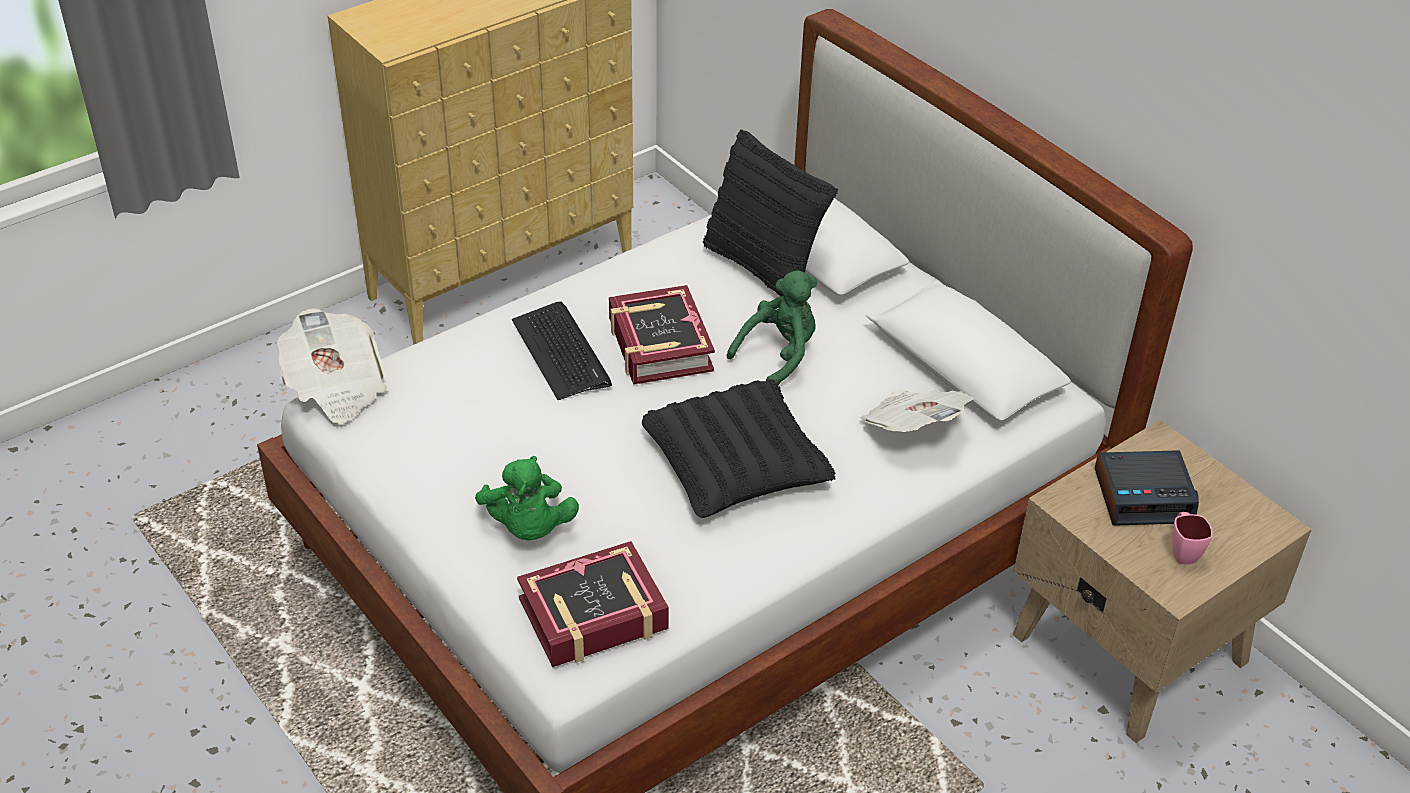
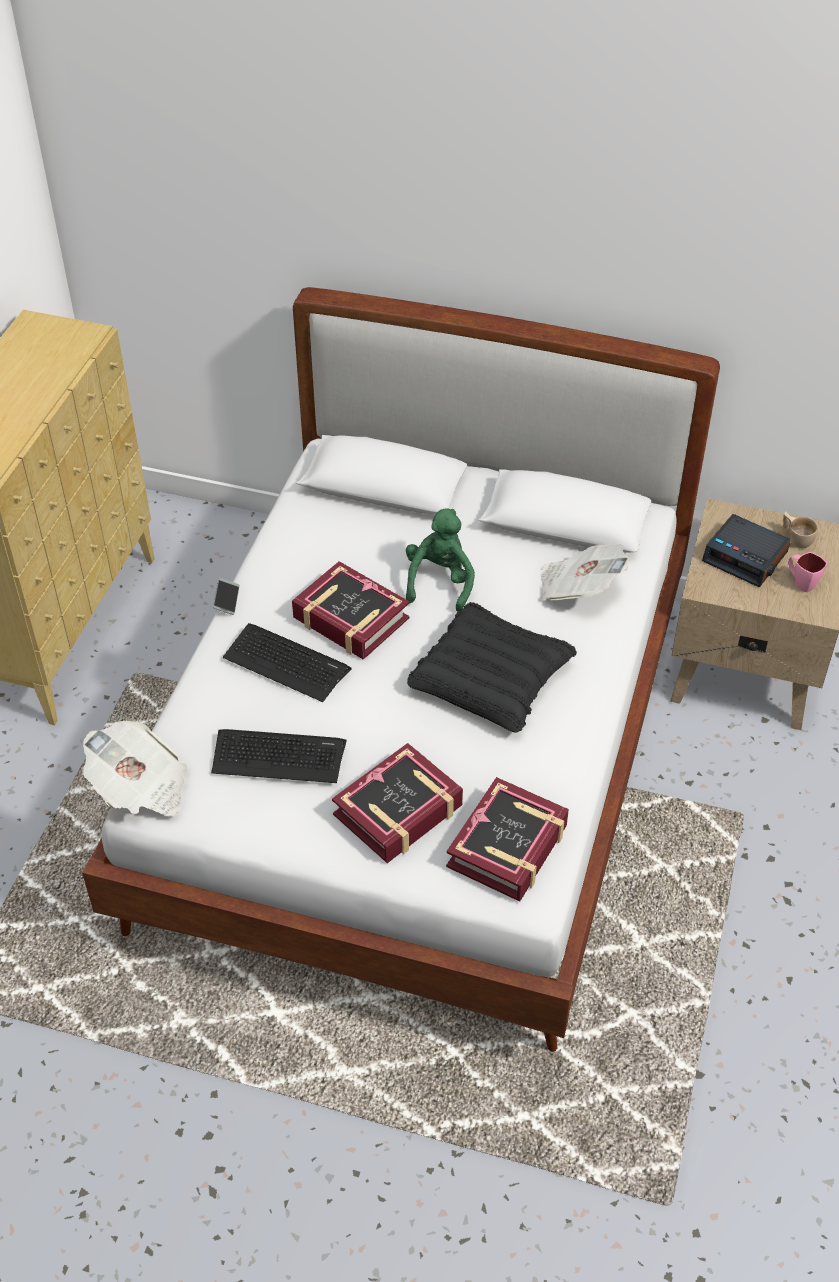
camera: 35 degrees left, 5 degrees up
green plush toy [475,456,579,540] -> book [332,743,463,863]
black pillow [703,130,838,296] -> none
alarm clock [1095,450,1199,526] -> alarm clock turned 75 degrees clockwise [702,514,791,587]
none -> keyboard [211,729,347,783]
none -> phone [213,578,239,615]
none -> beige cup [783,511,818,548]

